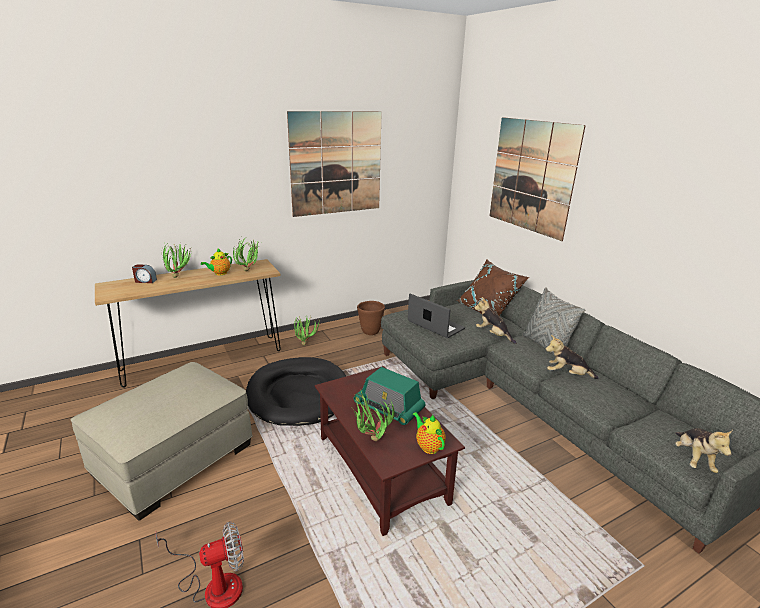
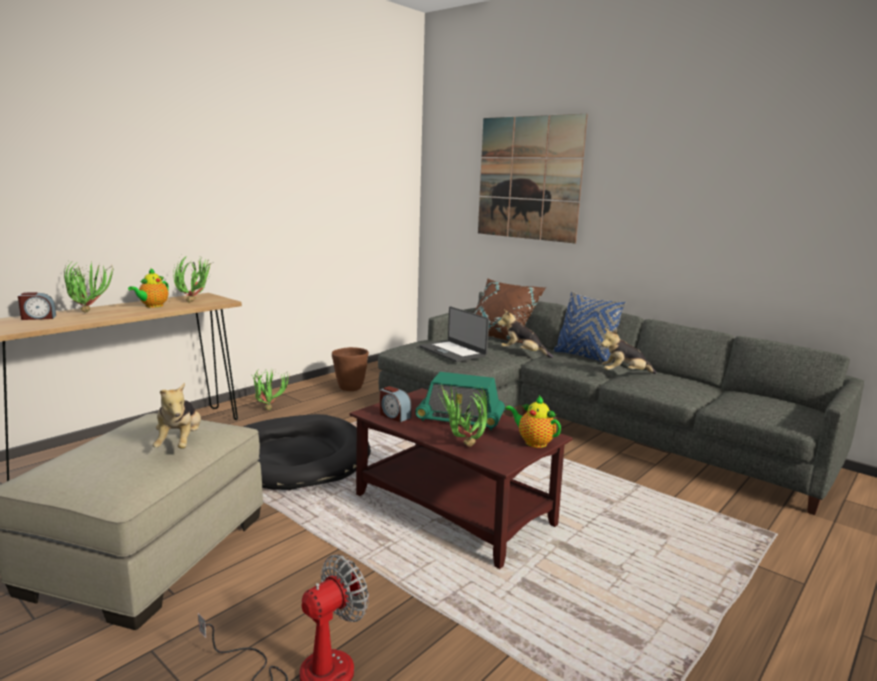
camera: 20 degrees left, 10 degrees down
picture [287,111,382,217] -> none
laptop [408,294,465,338] -> laptop turned 150 degrees counterclockwise [419,306,489,362]
grey pillow [522,287,586,356] -> blue pillow [553,291,626,365]
plush toy [675,428,733,473] -> plush toy moved to [153,383,201,449]
none -> alarm clock [380,386,412,422]

